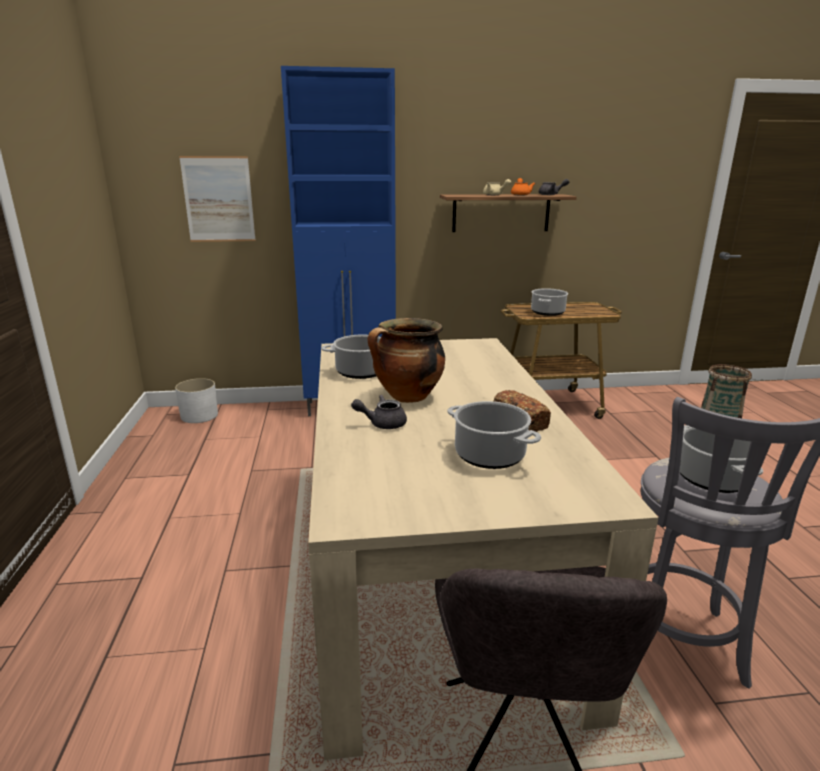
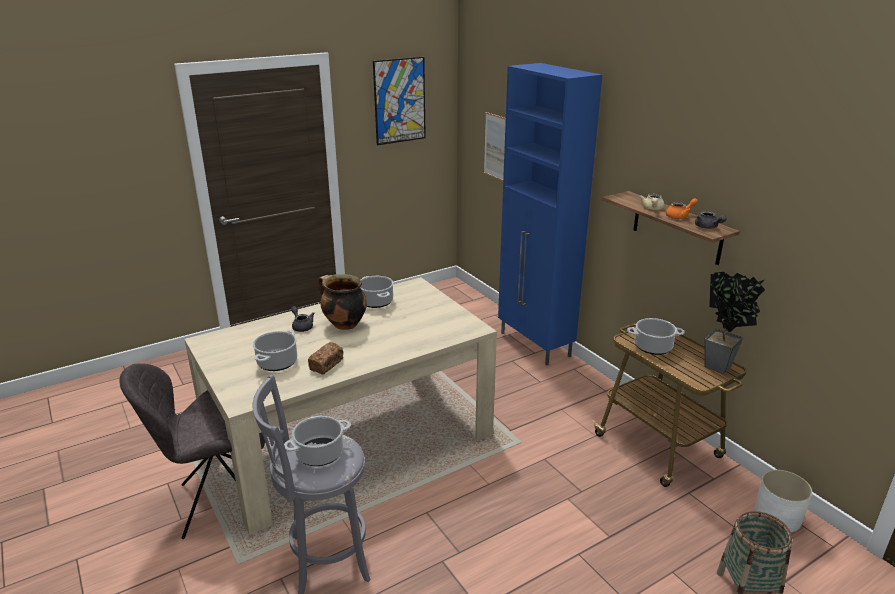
camera: 65 degrees right, 5 degrees up
white planter [175,378,218,423] -> white planter moved to [755,470,812,532]
none -> picture [373,57,426,145]
none -> potted plant [704,272,765,374]

